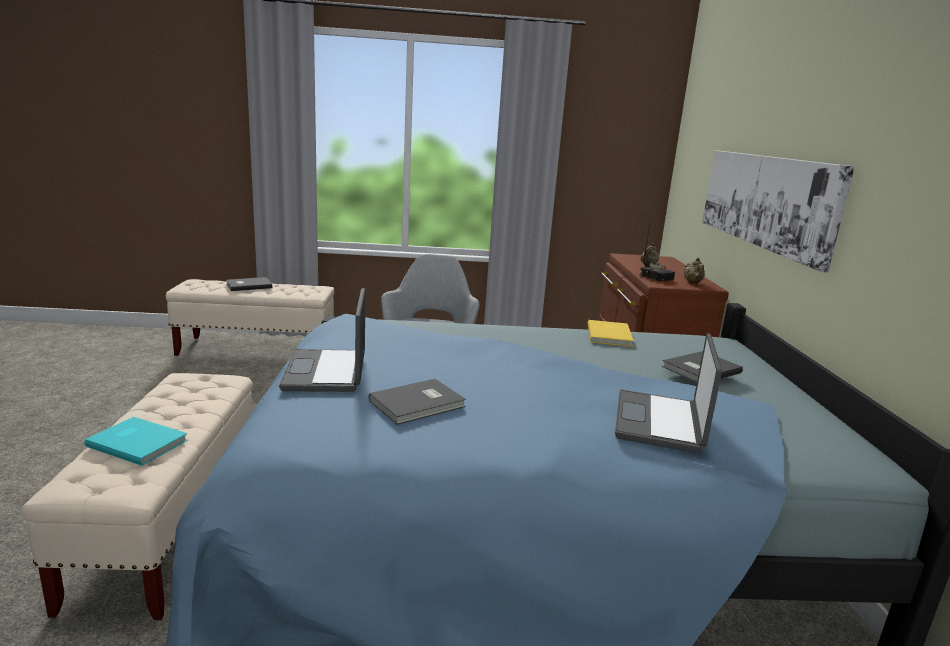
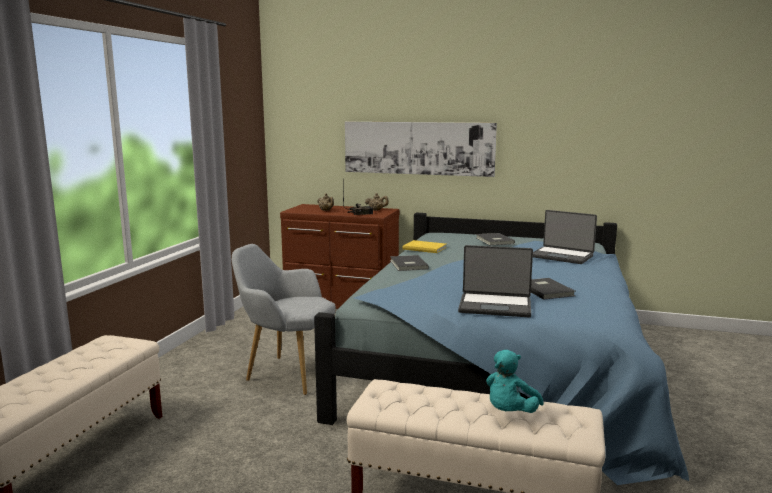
camera: 70 degrees left, 5 degrees down
turquoise book [84,417,188,466] -> turquoise plush toy [486,350,544,413]
grey book [226,277,272,291] -> grey book moved to [390,255,429,271]

